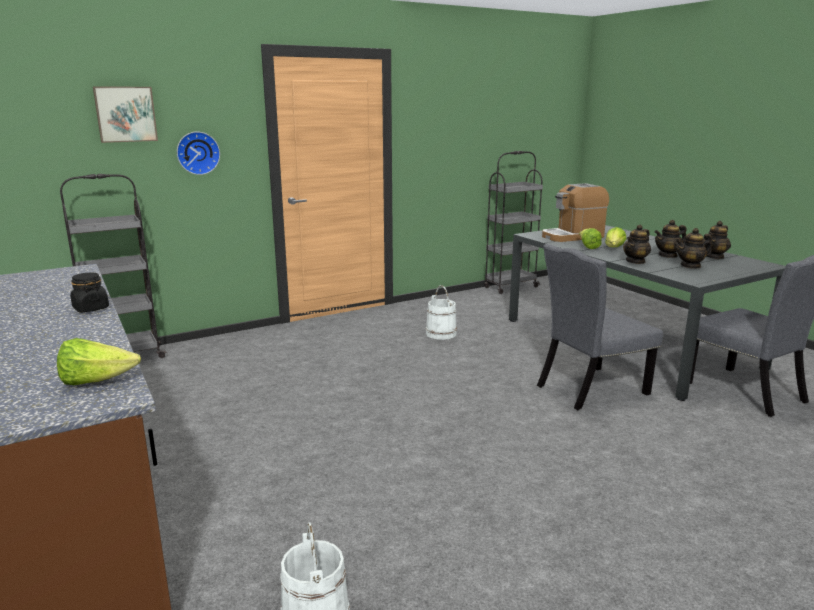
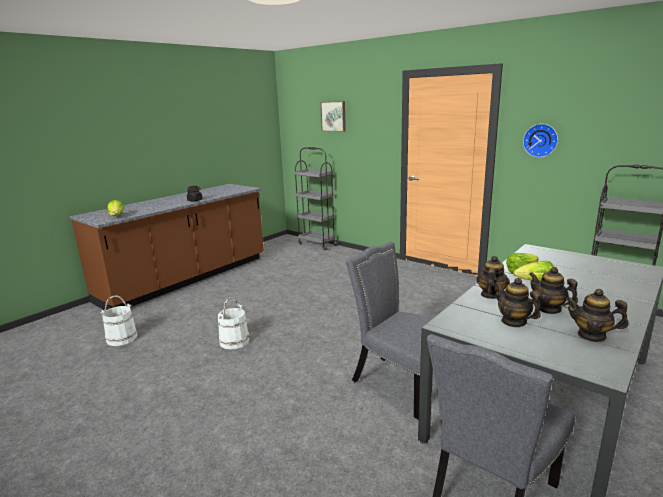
camera: 70 degrees right, 0 degrees up
wall clock [177,131,220,175] -> wall clock moved to [523,124,558,158]
white bucket [426,285,457,340] -> white bucket moved to [218,297,249,350]
coffee machine [542,183,609,242] -> none
teapot [623,225,651,264] -> teapot turned 90 degrees clockwise [477,256,510,299]

